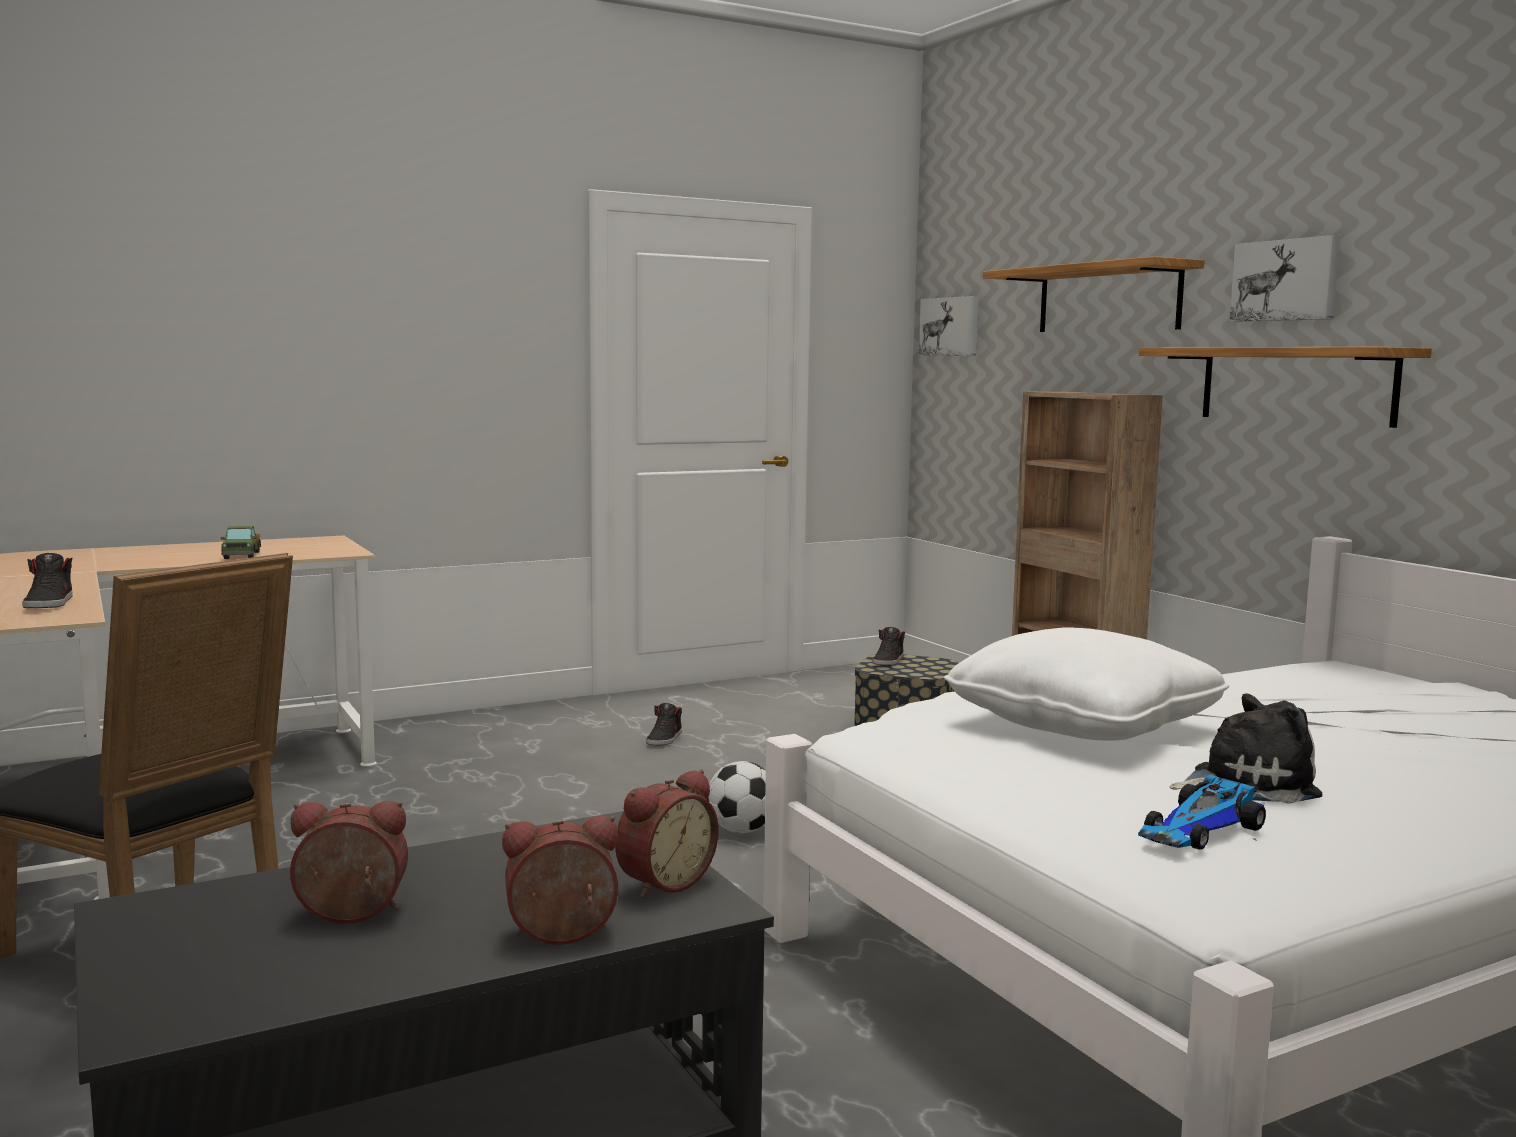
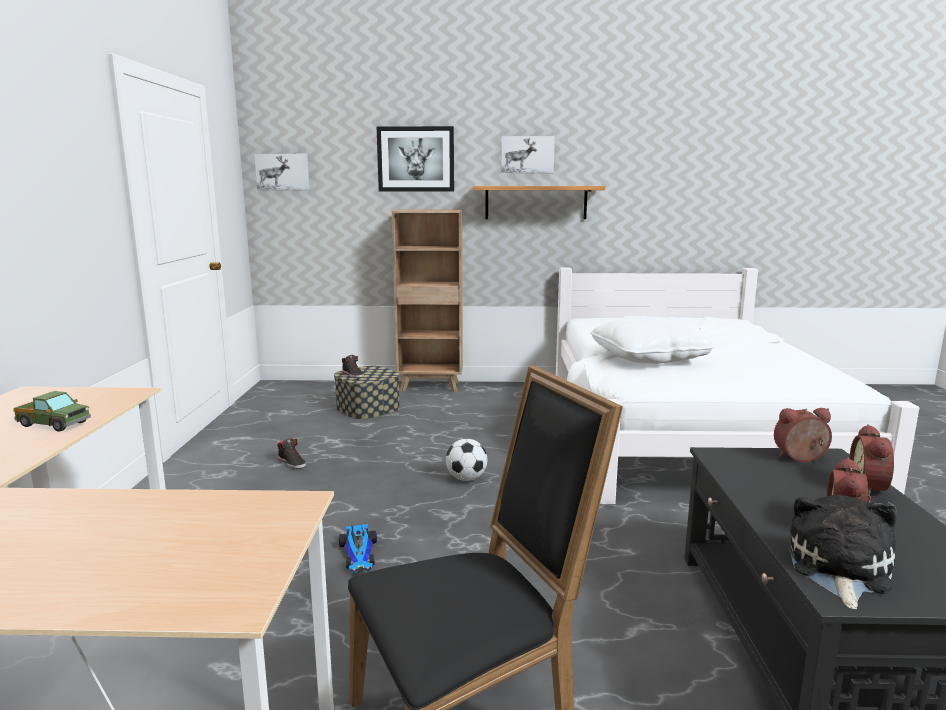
camera: 60 degrees left, 5 degrees up
black shoe [22,553,73,608] -> none
alarm clock [615,769,719,898] -> alarm clock turned 75 degrees counterclockwise [774,408,832,462]
shelf [983,256,1205,332] -> picture [376,126,454,192]
toy car [1138,775,1266,850] -> toy car moved to [339,524,377,573]
plush toy [1169,693,1322,804] -> plush toy moved to [789,495,897,610]

